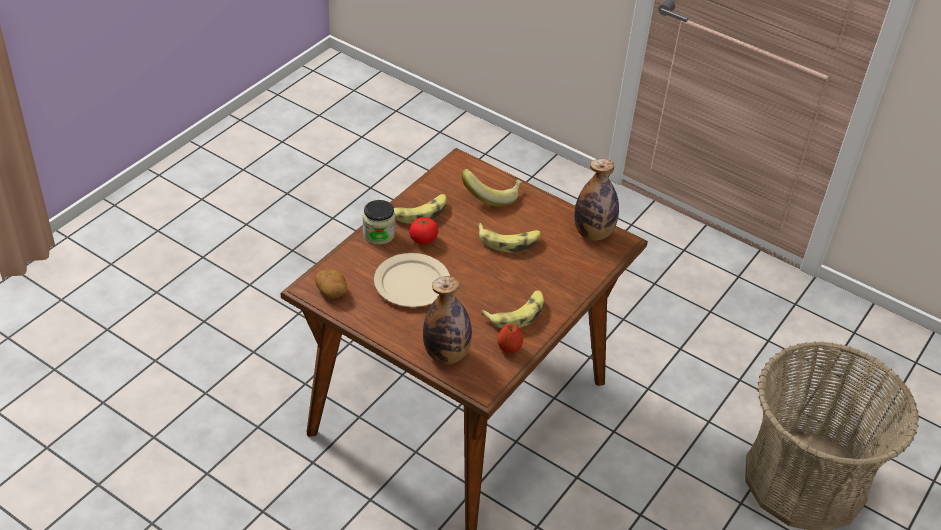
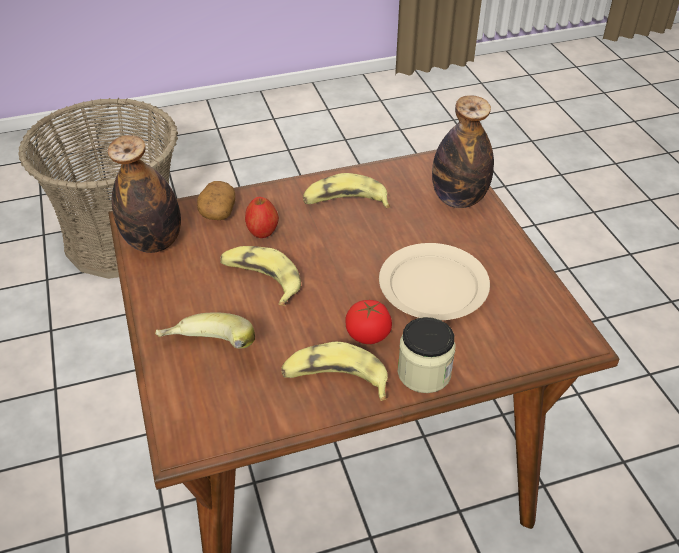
camera: 140 degrees left, 0 degrees up
potato [315,269,347,298] -> potato moved to [197,181,235,220]
apple [497,324,523,353] -> apple moved to [245,197,279,238]

